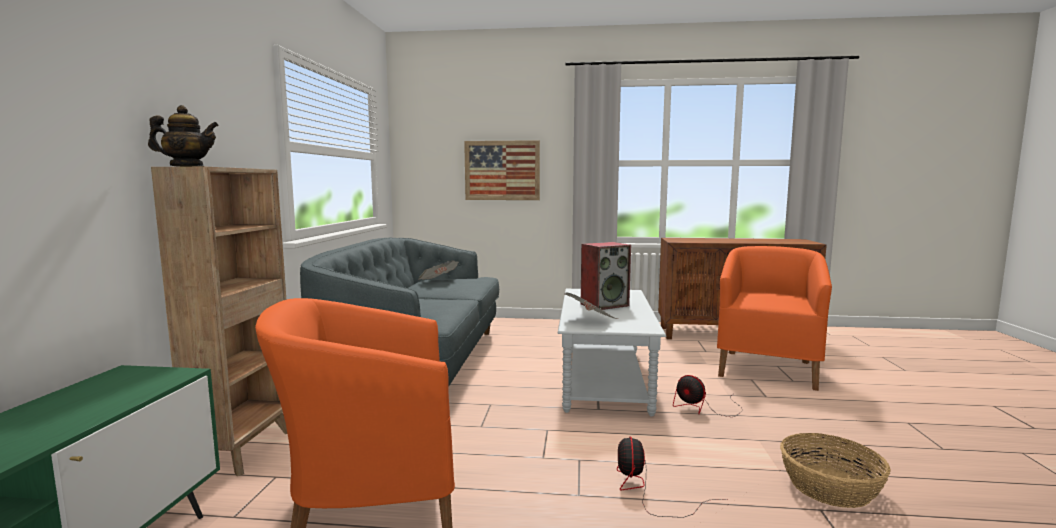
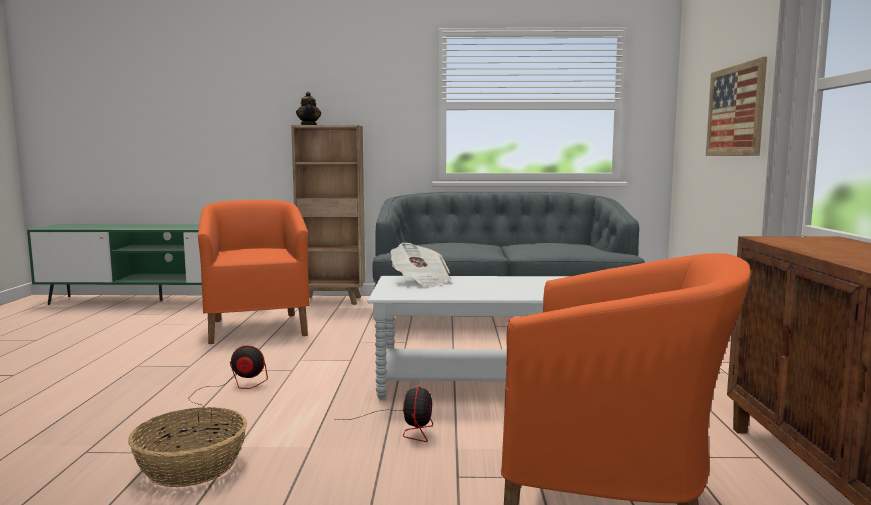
camera: 85 degrees right, 0 degrees up
newspaper [419,260,459,280] -> none
speaker [581,242,631,310] -> none
fan [673,375,743,417] -> fan turned 150 degrees clockwise [335,386,433,442]

